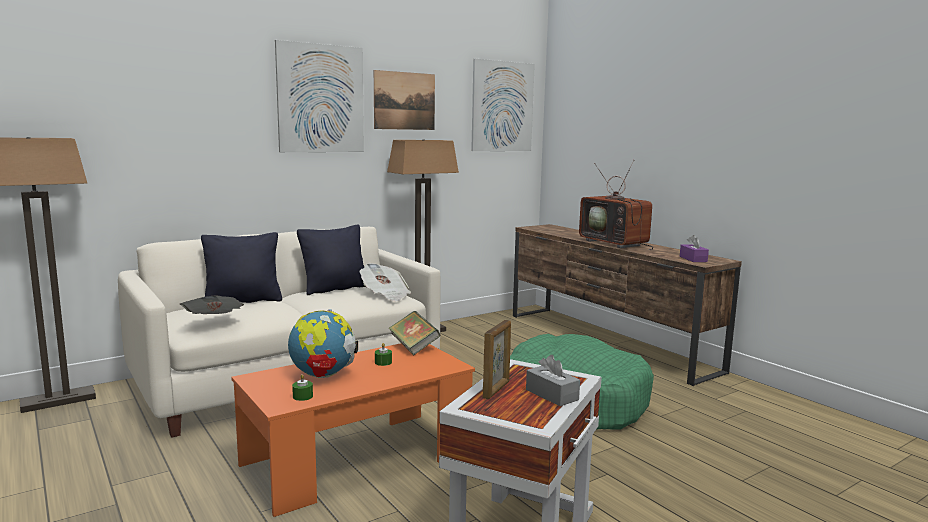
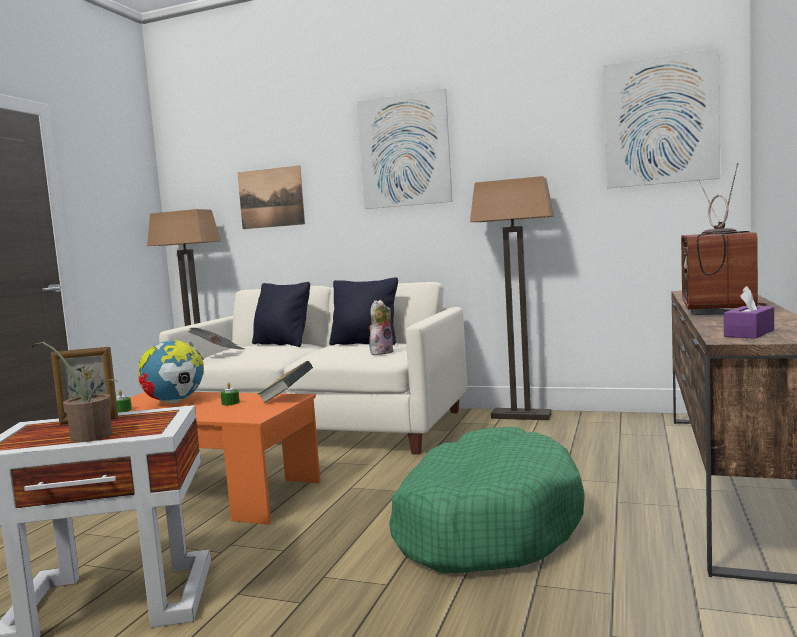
camera: 55 degrees right, 5 degrees down
newspaper [360,263,411,302] -> plush toy [369,300,393,355]
picture [374,70,435,130] -> picture moved to [238,165,305,229]
grey tissue box [526,355,580,406] -> potted plant [33,342,118,442]

